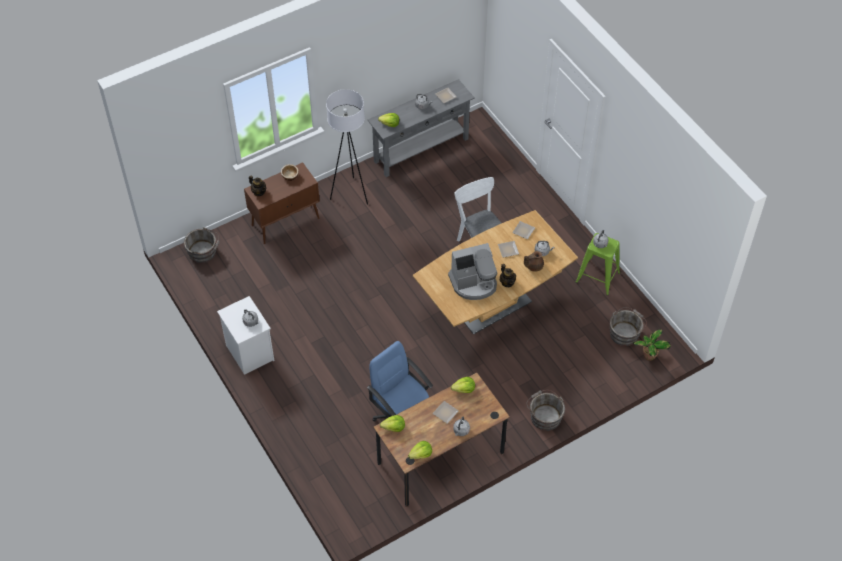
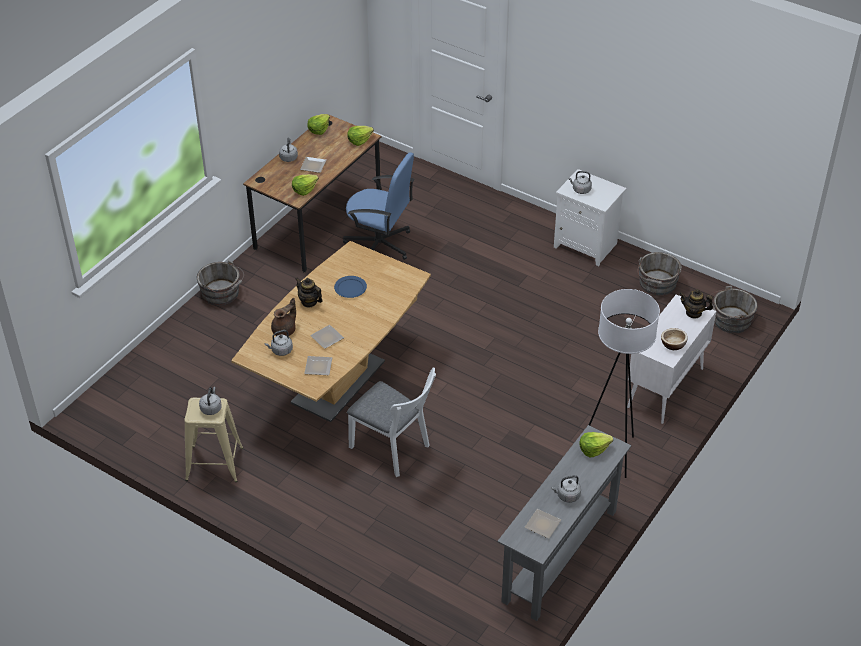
camera: 155 degrees right, 10 degrees down
brown cabinet [244,162,320,244] -> white cabinet [627,295,716,424]
coffee machine [448,243,497,300] -> blue plate [334,276,367,298]
green stool [576,233,620,296] -> beige stool [184,397,243,482]
grey bucket [610,307,647,346] -> grey bucket moved to [638,252,682,295]
potted plant [633,329,671,361] -> none

